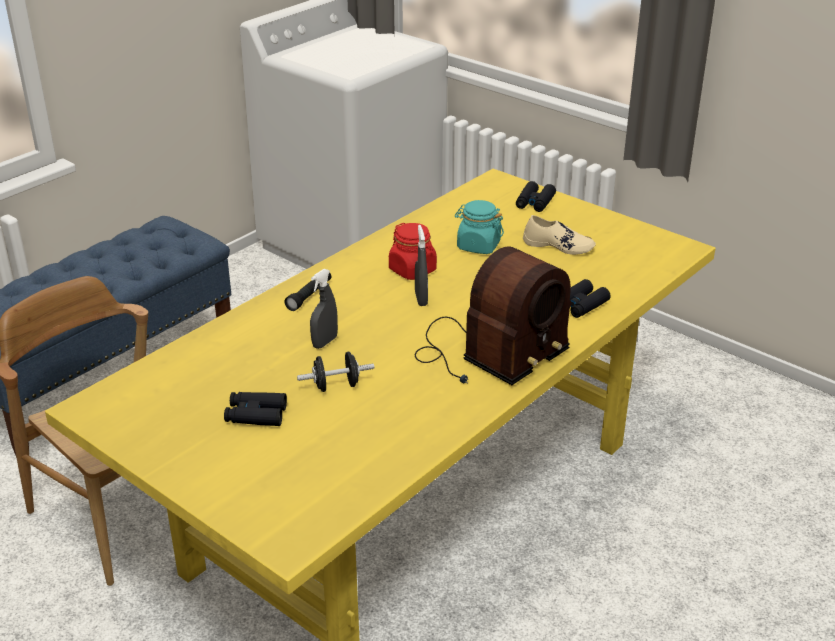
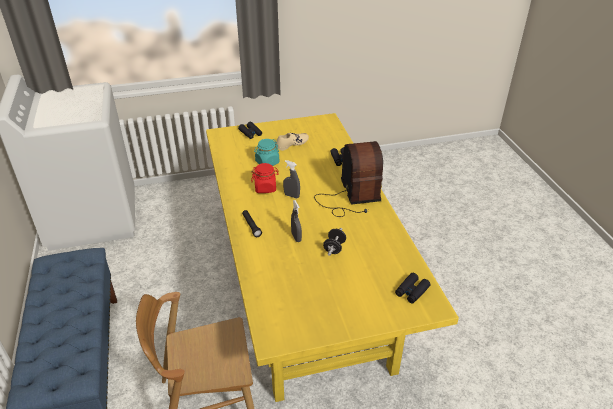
camera: 55 degrees left, 5 degrees up
black binoculars [224,392,287,426] -> black binoculars moved to [395,273,431,304]

